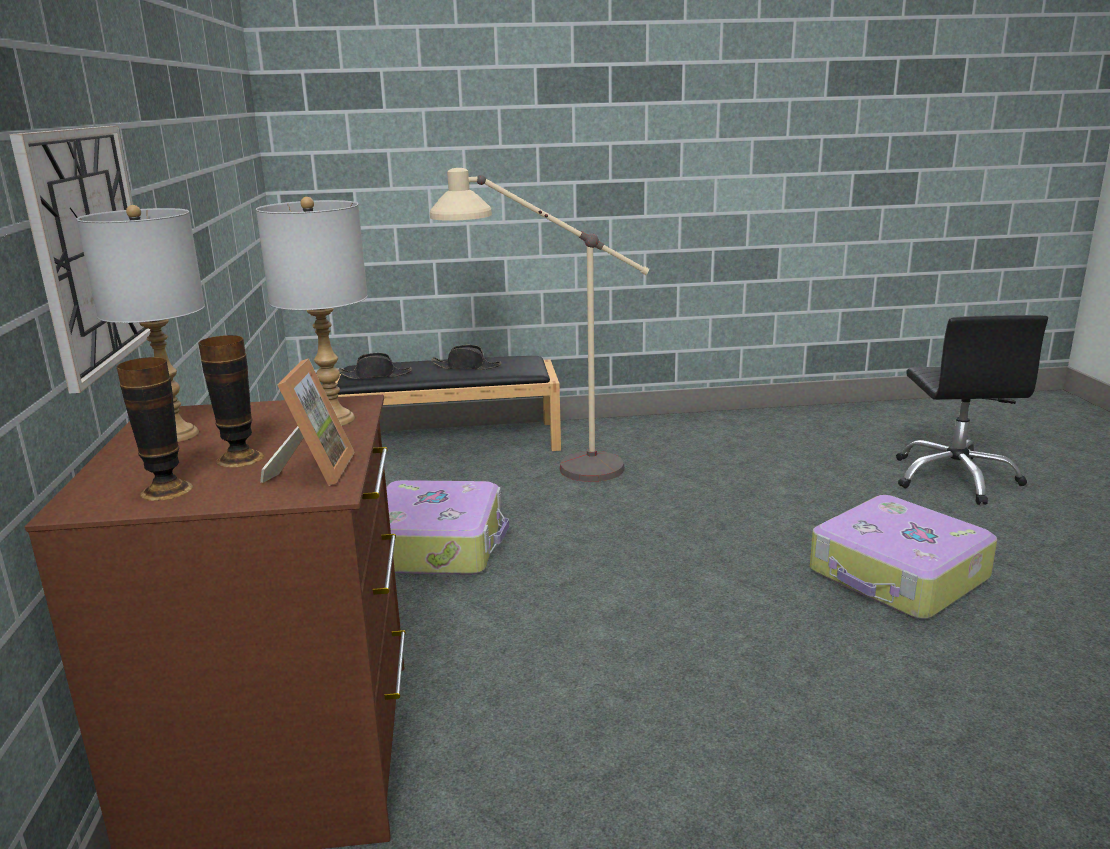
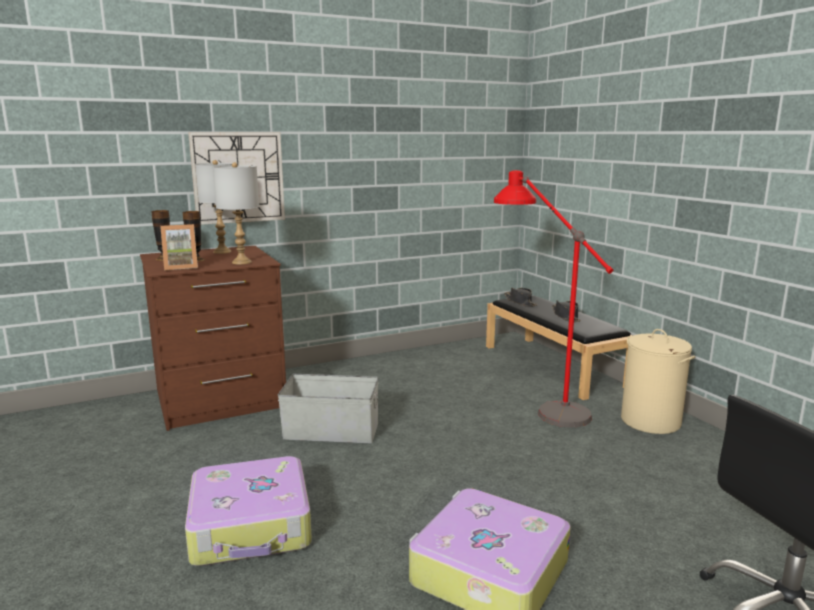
camera: 70 degrees right, 5 degrees down
suitcase [386,480,509,575] -> suitcase moved to [185,456,312,566]
beige floor lamp [430,168,649,482] -> red floor lamp [494,170,613,427]
none -> grey storage box [278,374,379,443]
none -> beige laundry basket [621,329,695,434]

